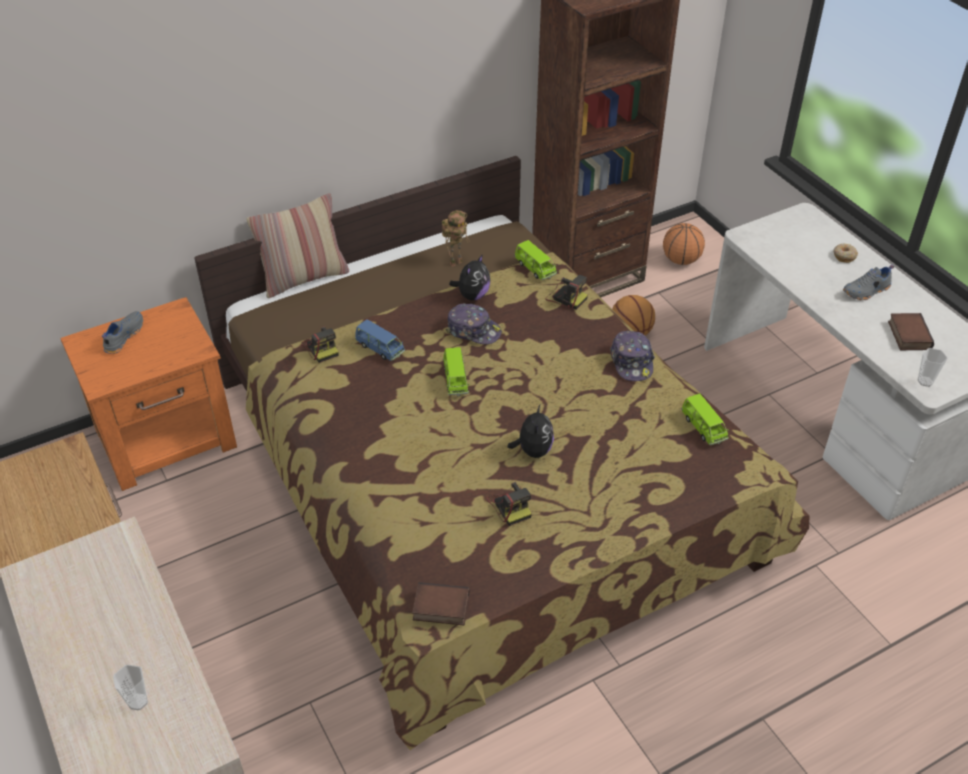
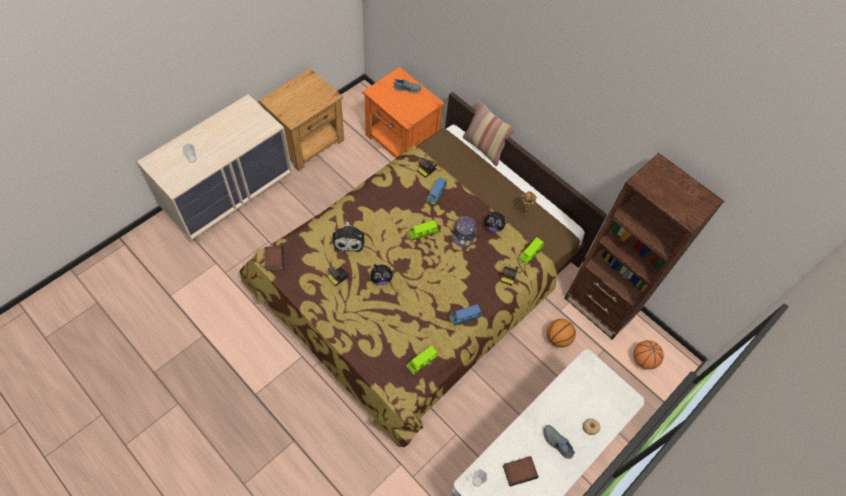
camera: 70 degrees right, 15 degrees up
cap [611,331,655,381] -> blue toy car [449,304,482,326]
none -> plush toy [333,221,364,252]

